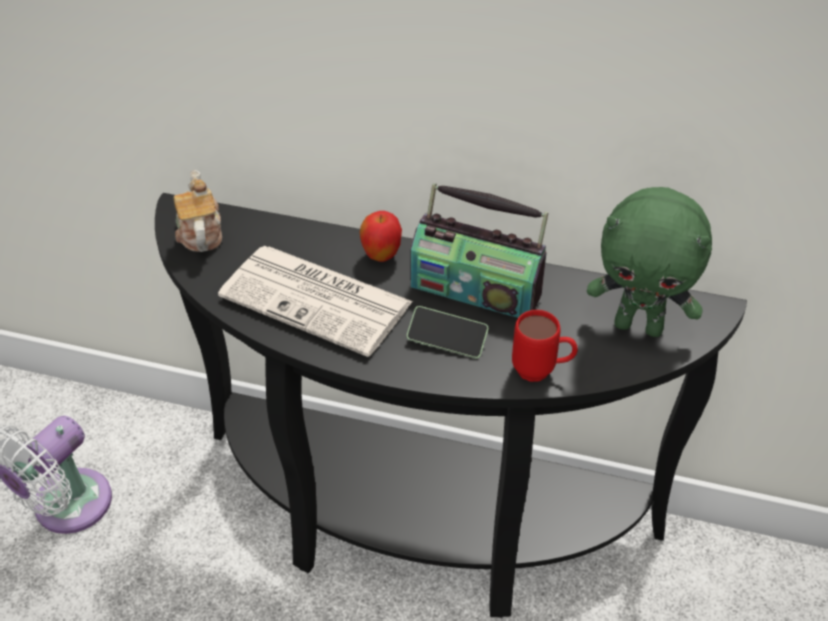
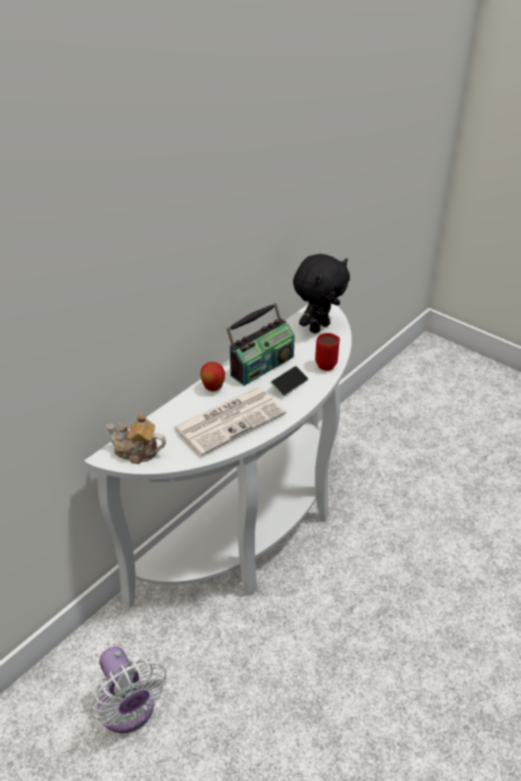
camera: 65 degrees left, 5 degrees down
black console table [155,193,747,618] -> white console table [84,303,352,608]
green plush toy [587,187,712,337] -> black plush toy [293,254,350,334]

